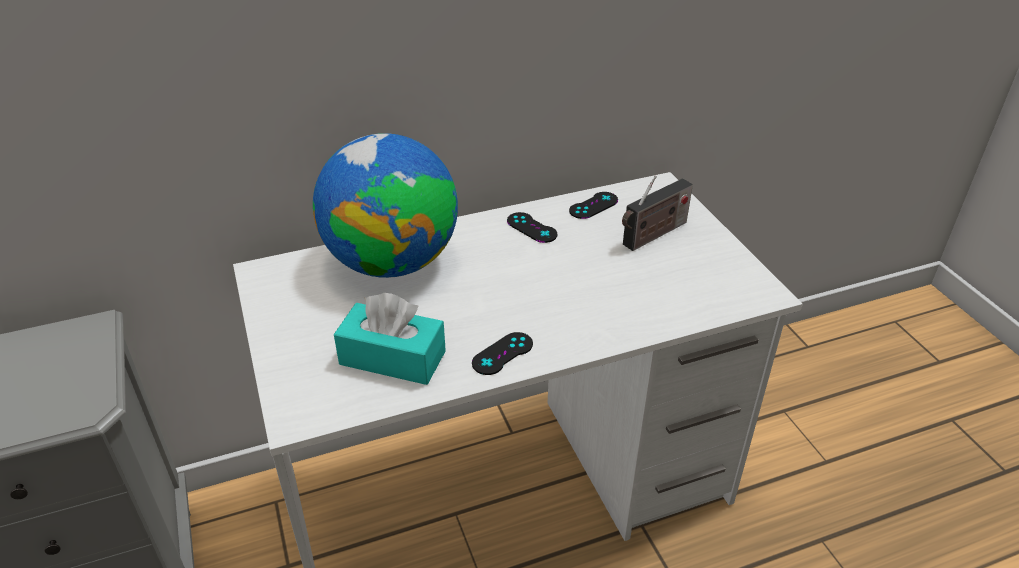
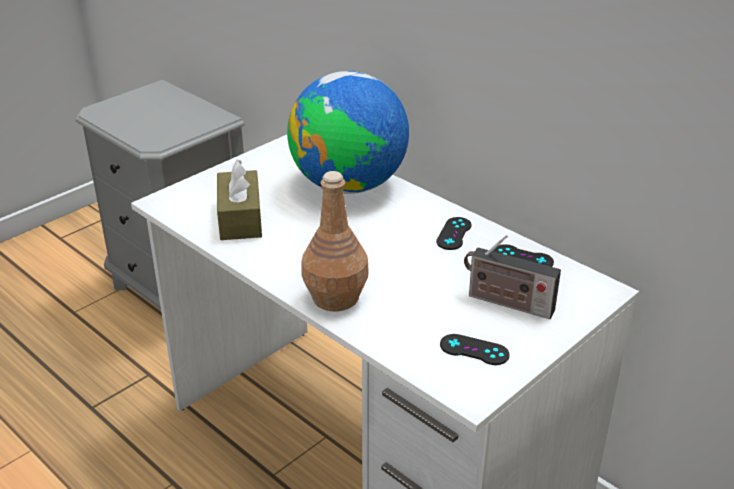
camera: 65 degrees right, 5 degrees down
turquoise tissue box [334,293,446,385] -> brown tissue box [217,160,262,240]
black game controller [472,332,533,375] -> black game controller moved to [440,334,510,365]
none -> brown bottle [302,171,369,311]

